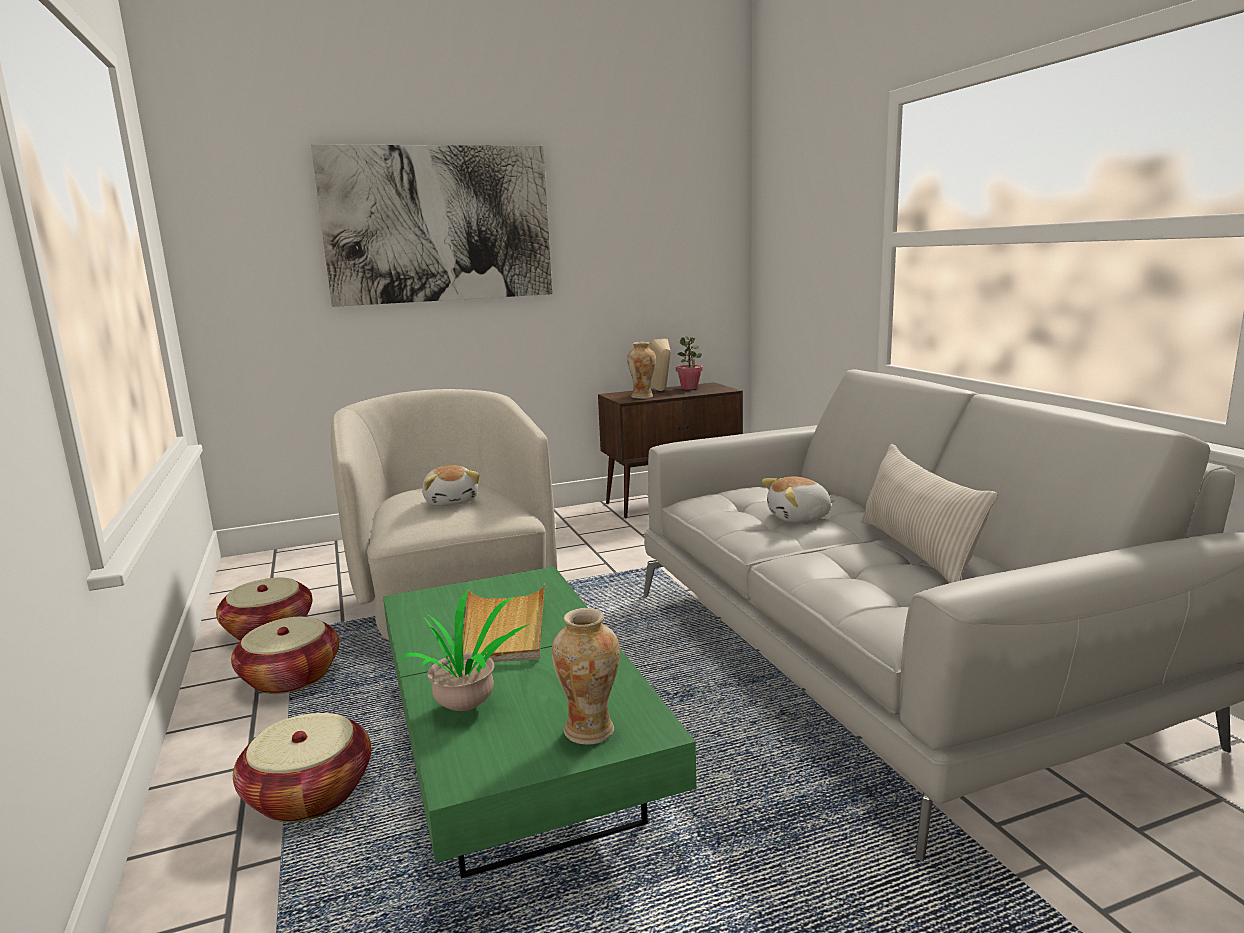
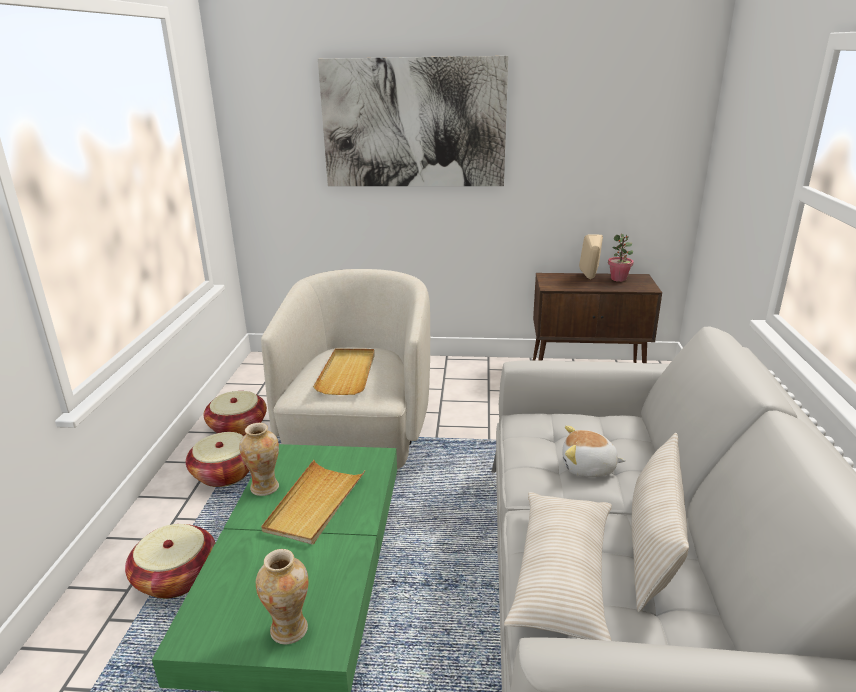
camera: 25 degrees right, 10 degrees up
potted plant [402,589,529,711] -> none
plush toy [422,465,480,506] -> beige tray [313,349,375,395]
vase [627,342,656,399] -> vase moved to [239,423,279,496]
none -> beige pillow [504,492,612,641]

